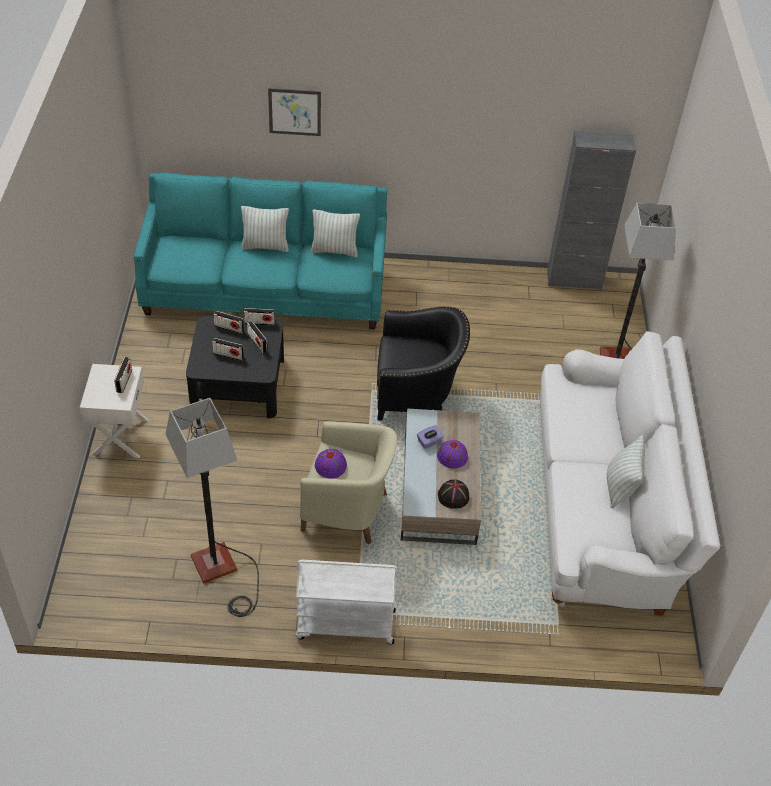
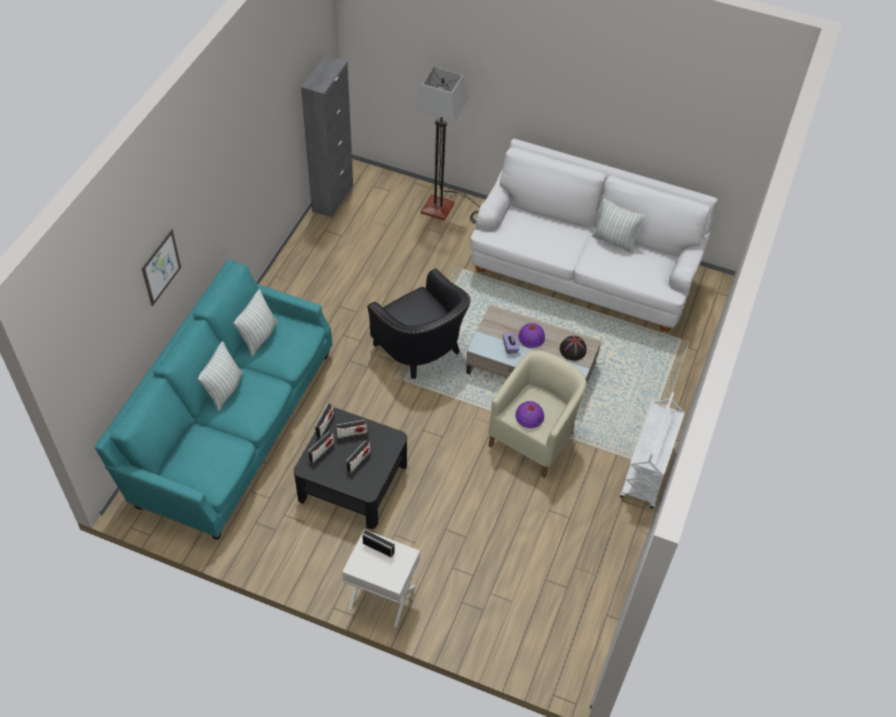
camera: 70 degrees left, 5 degrees up
floor lamp [166,398,259,617] -> none
black armchair [377,306,470,421] -> black armchair turned 120 degrees clockwise [367,268,471,379]

